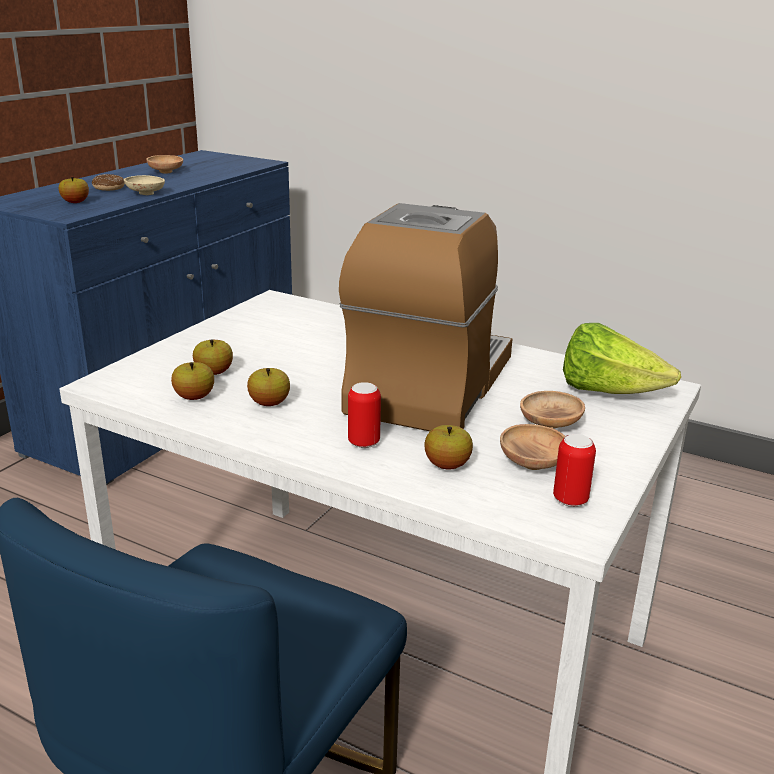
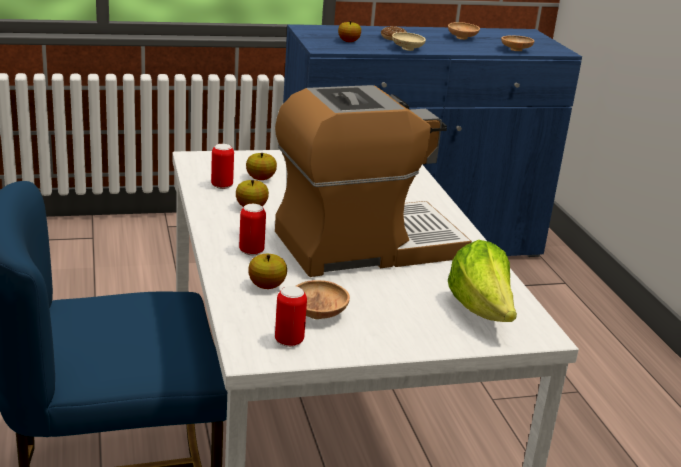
camera: 45 degrees right, 0 degrees up
apple [171,362,214,400] -> can [211,144,234,189]
brown bowl [520,391,585,429] -> brown bowl moved to [501,36,535,51]

